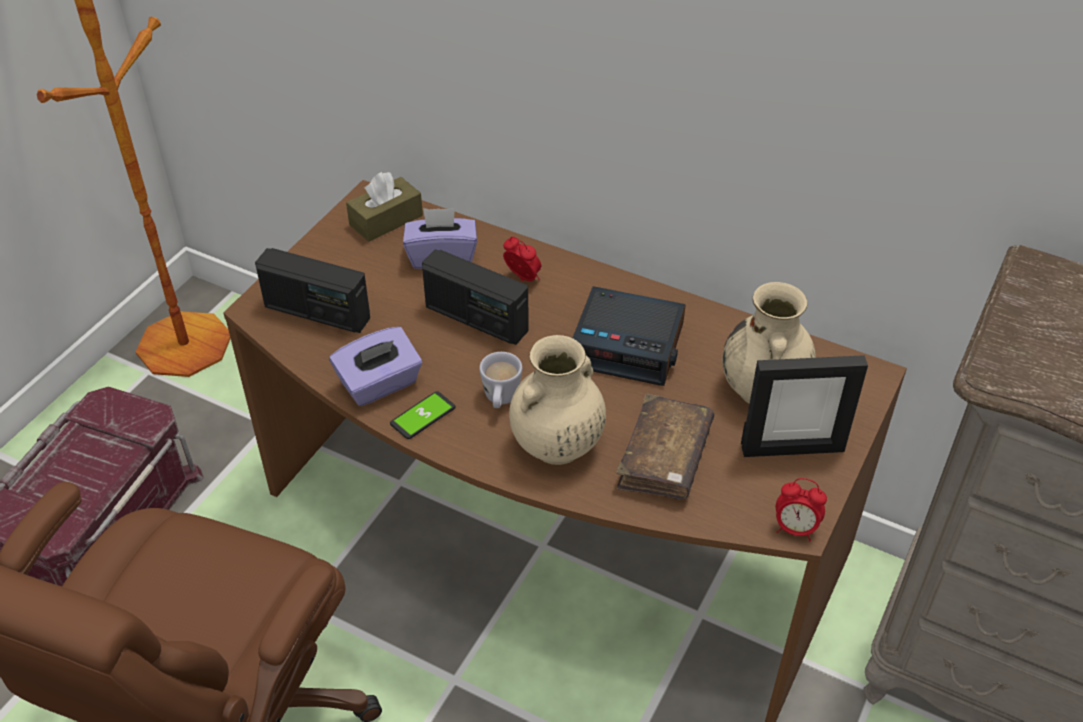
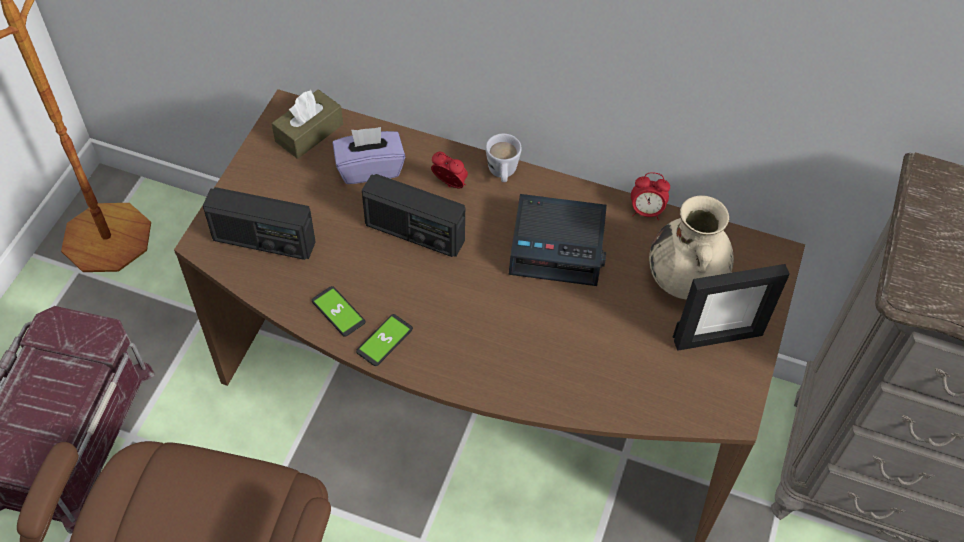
camera: 10 degrees left, 10 degrees up
purple tissue box [330,327,422,406] -> phone [311,286,366,337]
white mug [479,352,522,408] -> white mug moved to [485,133,522,182]
beige vase [509,335,606,465] -> none
brown book [616,394,714,499] -> none
alarm clock [776,478,827,542] -> alarm clock moved to [631,172,670,221]

